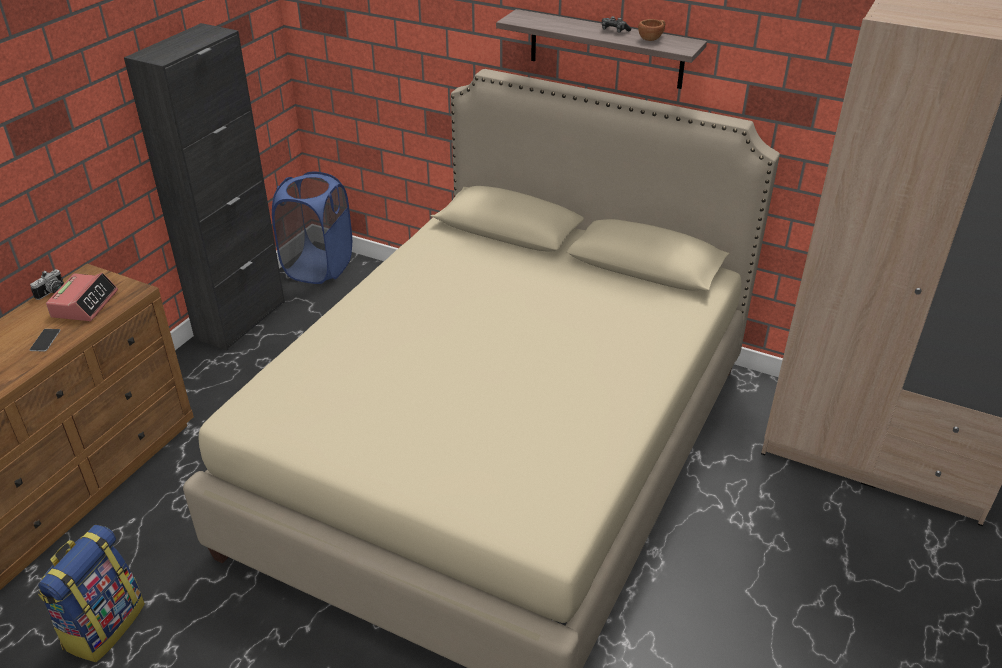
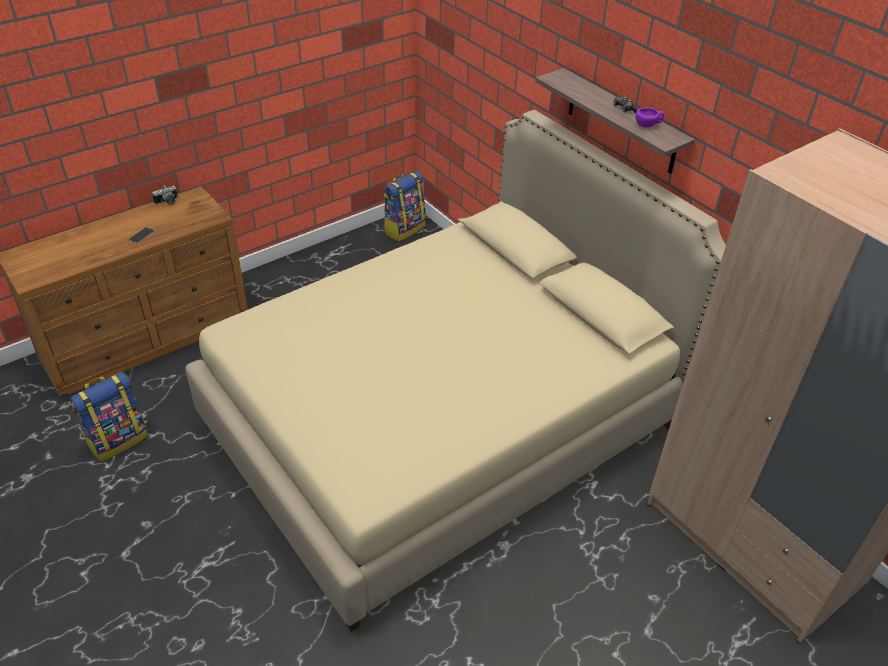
camera: 25 degrees right, 5 degrees up
alarm clock [46,273,118,321] -> none
black cabinet [124,23,285,351] -> none
blue laundry basket [272,172,352,284] -> backpack [383,171,426,241]
brown cup [638,19,665,41] -> purple cup [636,107,664,128]

